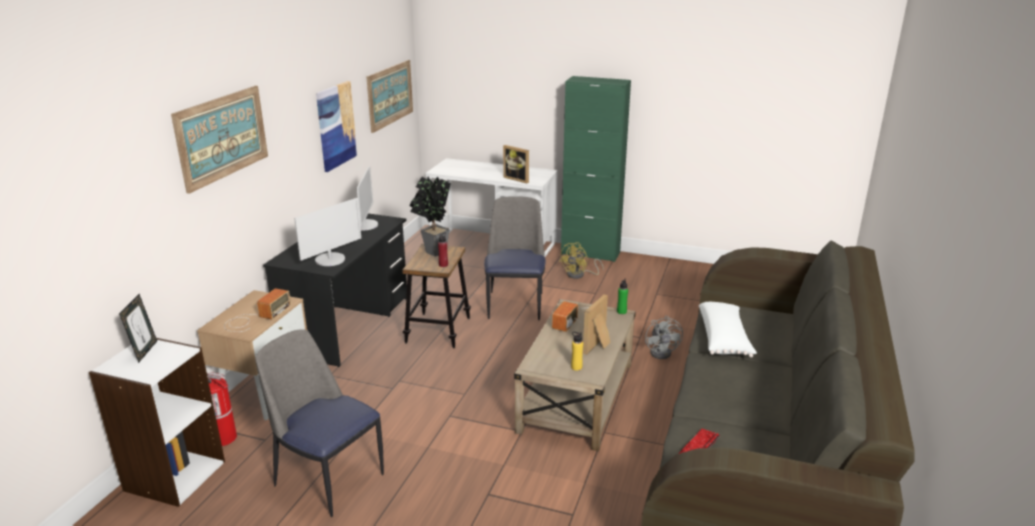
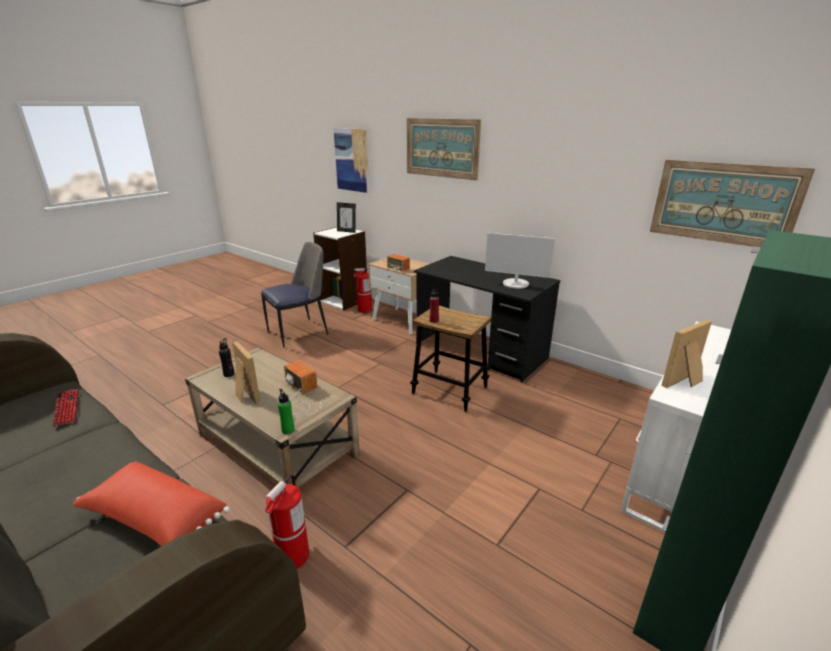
camera: 110 degrees right, 0 degrees up
monitor [294,198,361,266] -> none
picture [316,81,357,172] -> picture moved to [334,128,369,193]
potted plant [409,176,451,256] -> none
chair [484,196,546,320] -> none
yellow fan [559,242,604,279] -> none
yellow bottle [571,332,583,371] -> black bottle [219,338,235,377]
grey fan [645,316,683,359] -> fire extinguisher [264,475,309,569]
white pillow [699,302,757,357] -> red pillow [72,462,230,546]

